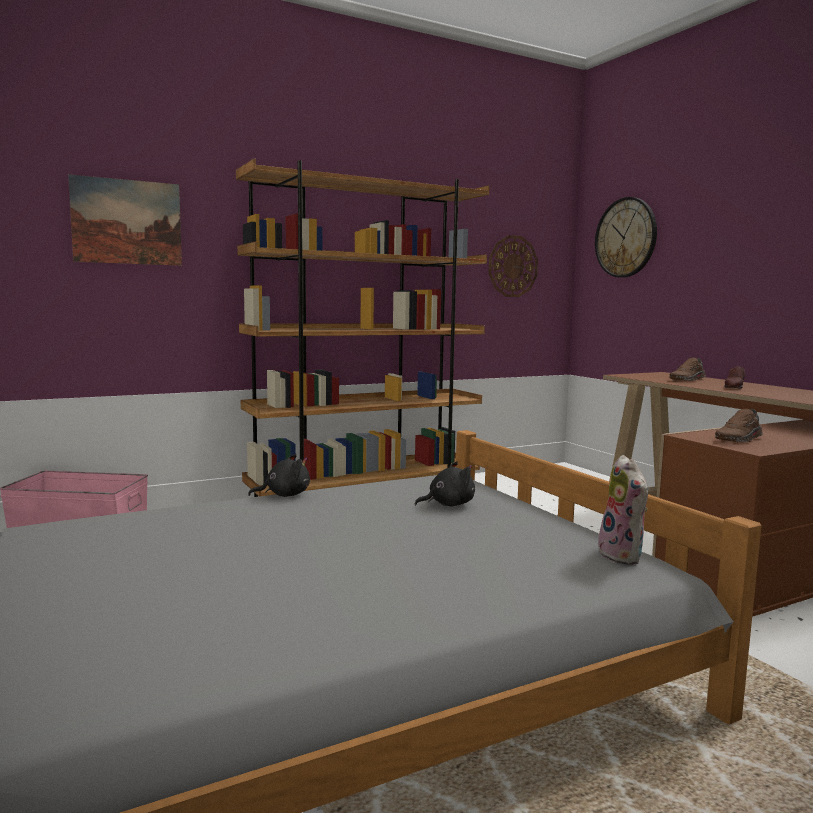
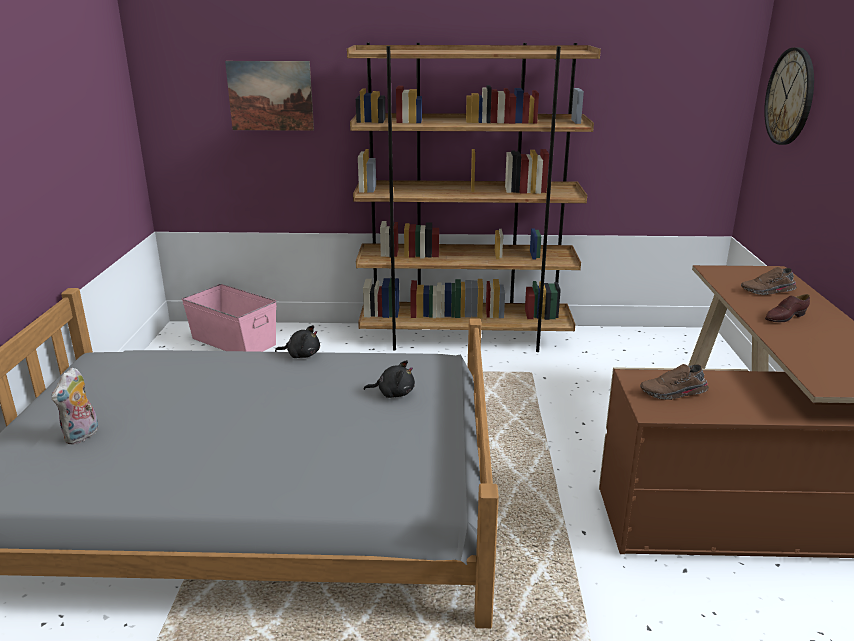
camera: 30 degrees right, 15 degrees up
wall clock [488,235,538,297] -> none
plush toy [598,455,648,565] -> plush toy moved to [51,368,99,444]

